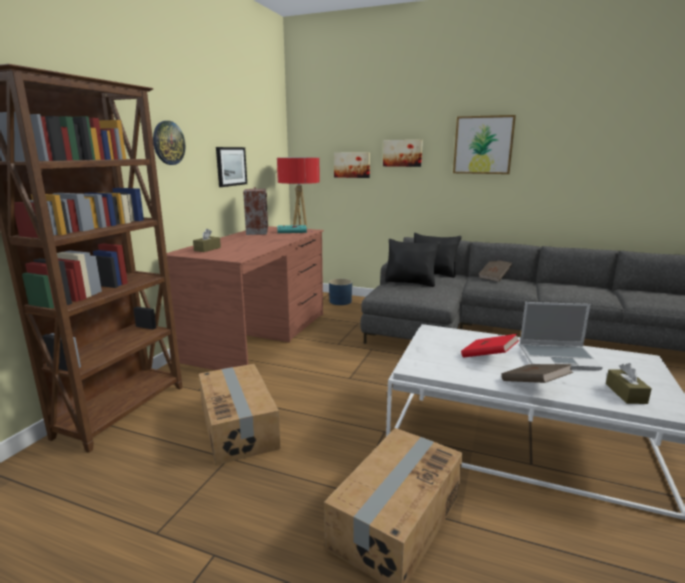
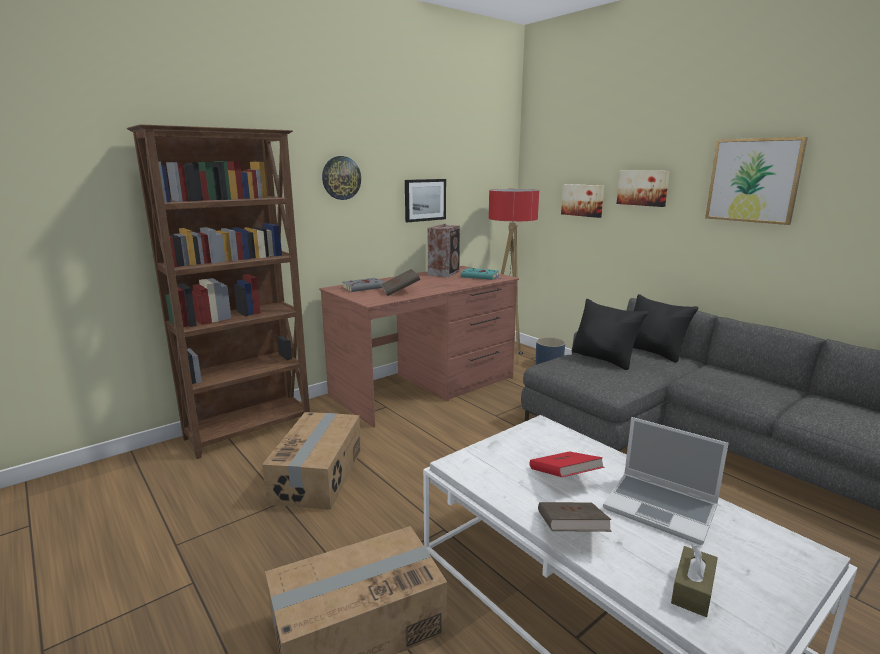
camera: 30 degrees right, 0 degrees up
brown tissue box [193,228,221,252] -> grey book [342,278,385,292]
brown book [479,261,512,282] -> brown book moved to [381,269,420,296]

